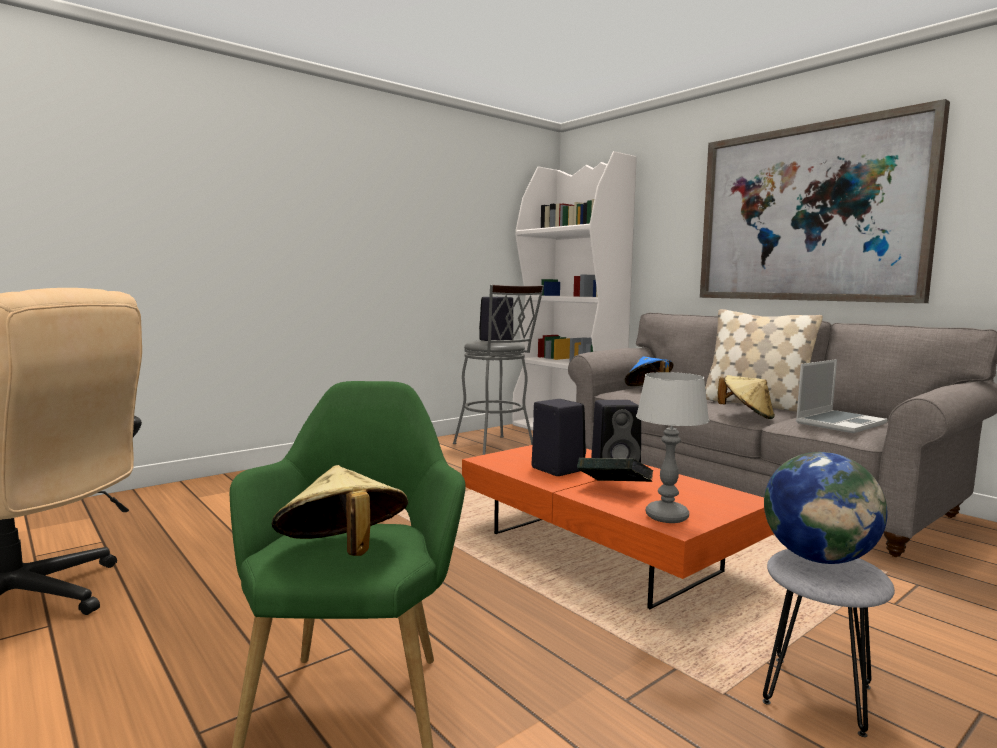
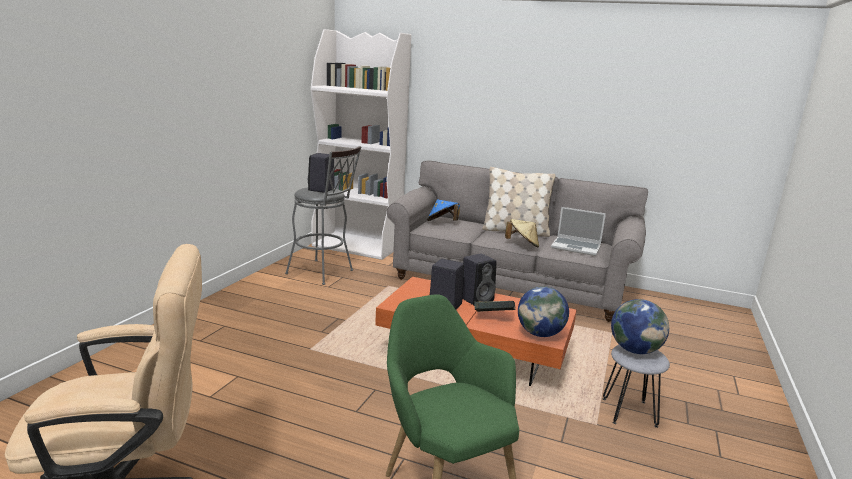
camera: 30 degrees left, 10 degrees up
beige hat [272,465,408,556] -> none
table lamp [636,372,709,523] -> globe [518,286,569,337]
picture [700,99,950,303] -> none
laptop [796,359,888,433] -> laptop turned 90 degrees clockwise [551,207,606,256]

